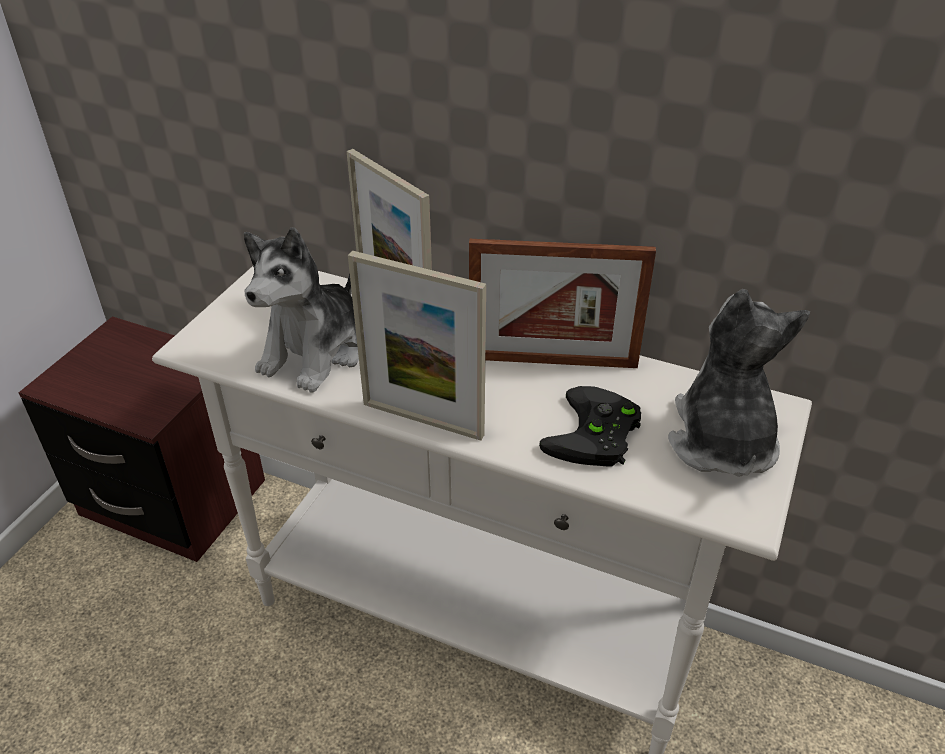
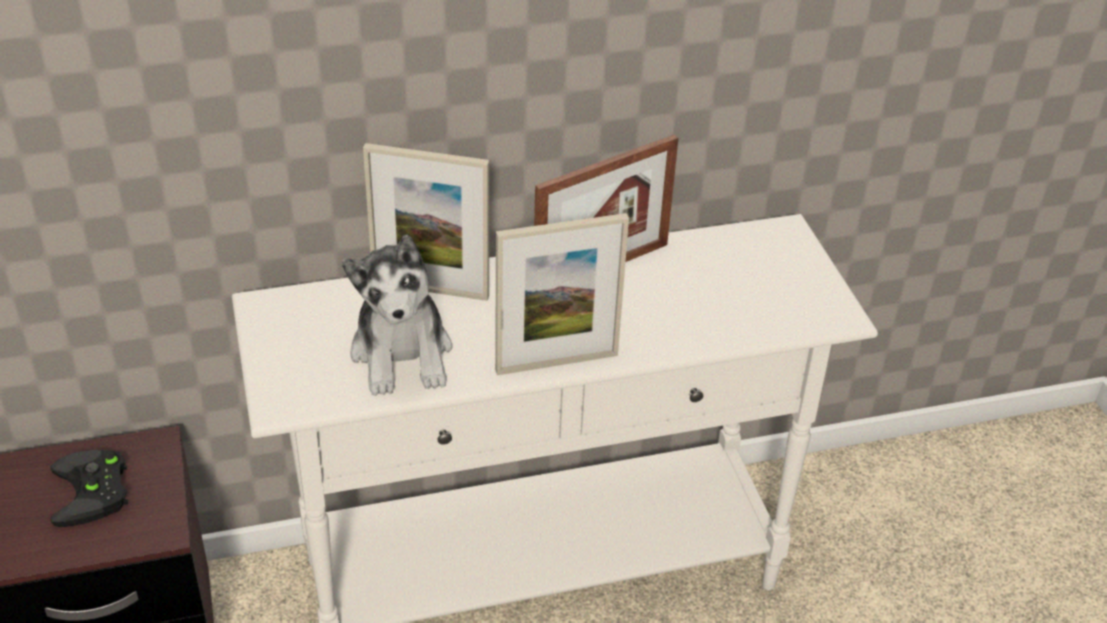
camera: 40 degrees left, 0 degrees up
black game controller [539,386,641,467] -> black game controller moved to [50,450,128,527]
plush toy [668,289,810,477] -> none

